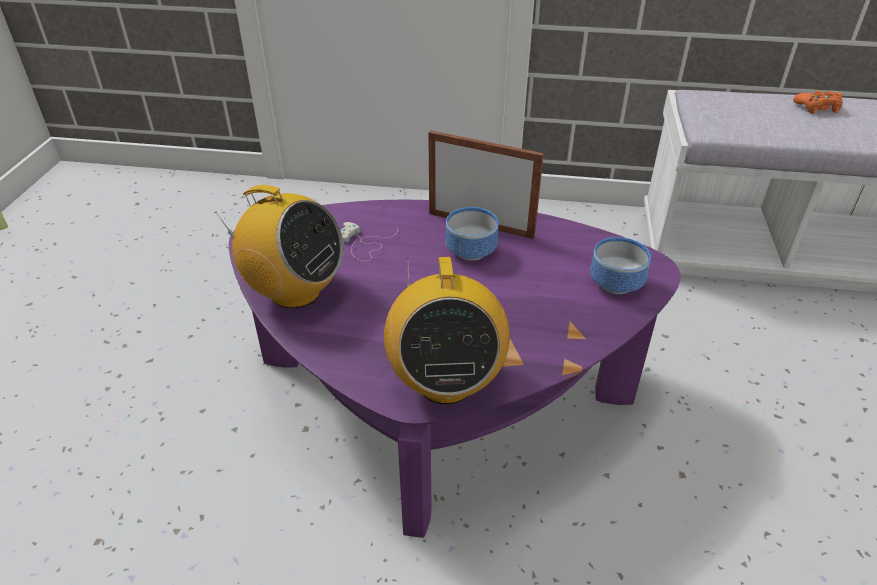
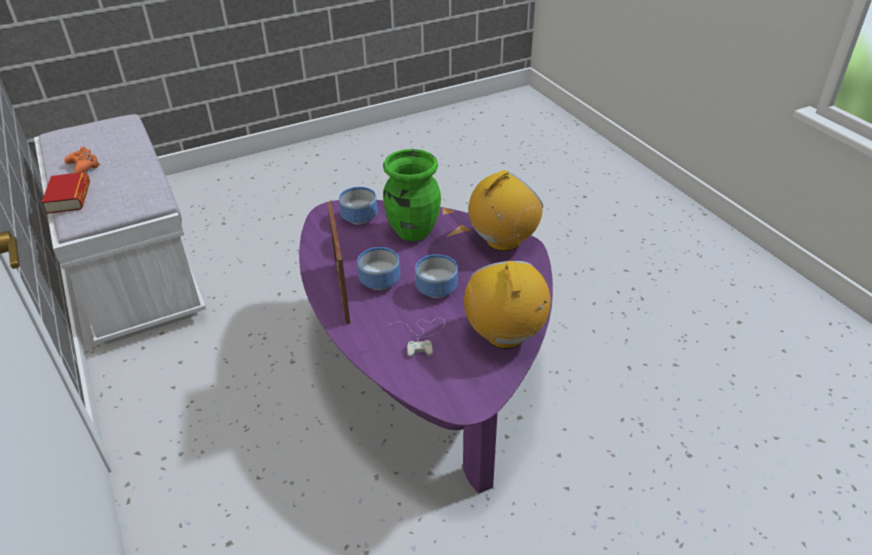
camera: 125 degrees left, 0 degrees up
none -> book [42,172,90,214]
none -> green vase [383,149,441,241]
none -> bowl [415,254,458,298]

